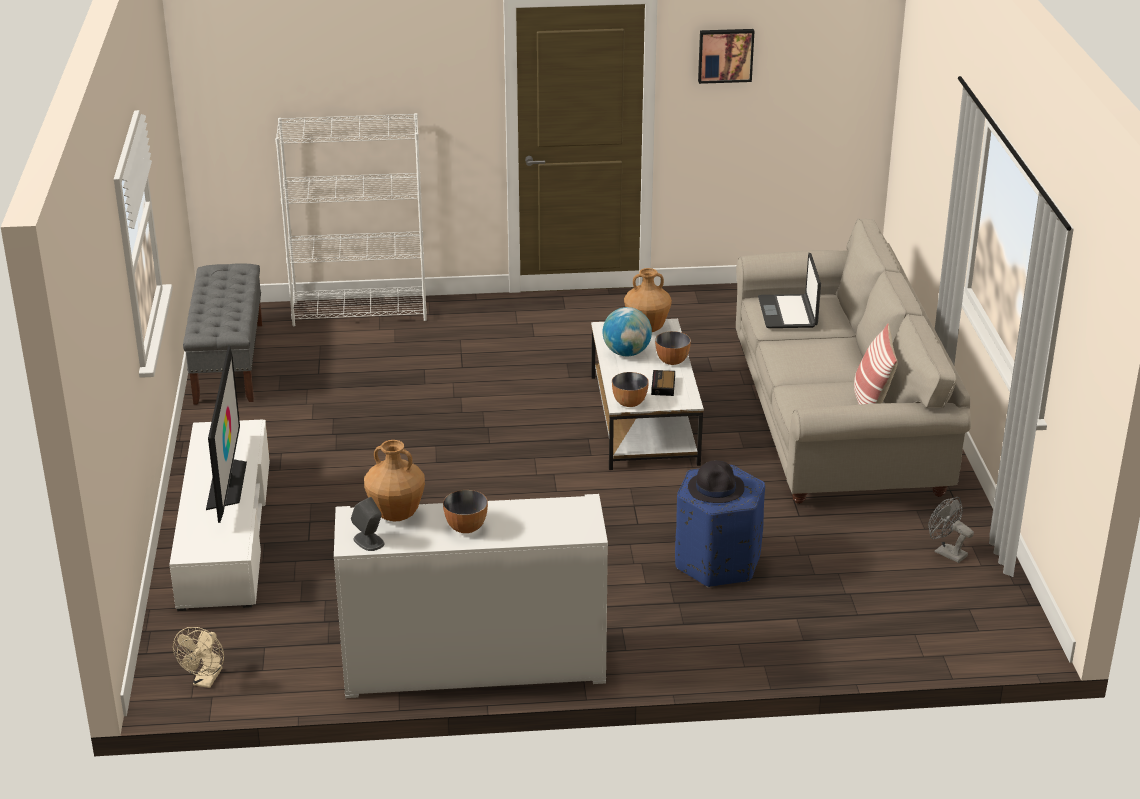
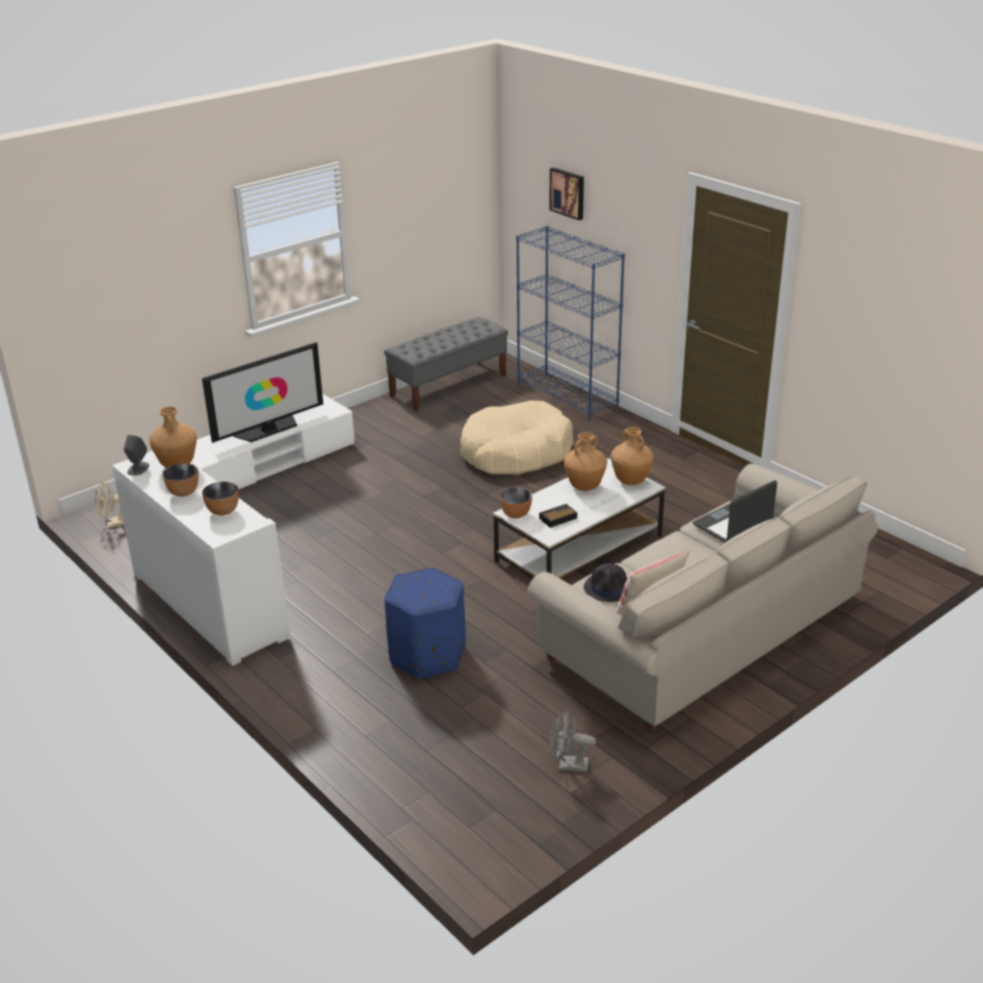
camera: 55 degrees right, 0 degrees up
white bookcase [275,113,427,326] -> blue bookcase [516,226,625,420]
globe [603,307,652,356] -> brown vase [564,432,607,491]
bowl [655,331,691,365] -> bowl moved to [202,481,239,516]
black hat [688,460,745,503] -> black hat moved to [584,563,627,602]
picture [698,29,754,84] -> picture moved to [549,167,584,220]
grey fan [928,497,974,563] -> grey fan turned 90 degrees counterclockwise [550,710,596,772]
none -> beige dog bed [460,400,573,475]

